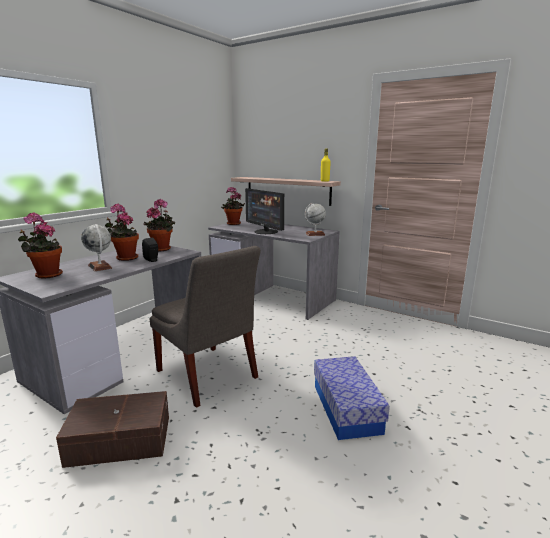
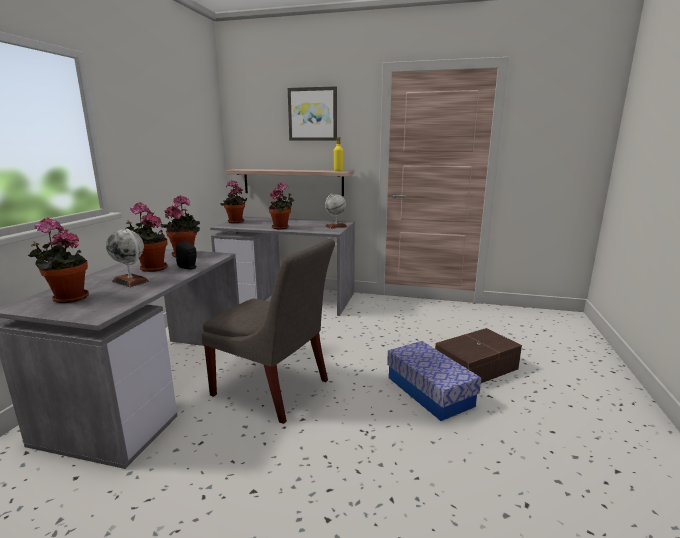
camera: 20 degrees left, 0 degrees up
brown storage box [56,391,169,468] -> brown storage box moved to [435,328,522,383]
monitor [245,188,284,234] -> potted plant [269,182,294,229]
none -> picture [288,86,337,140]

